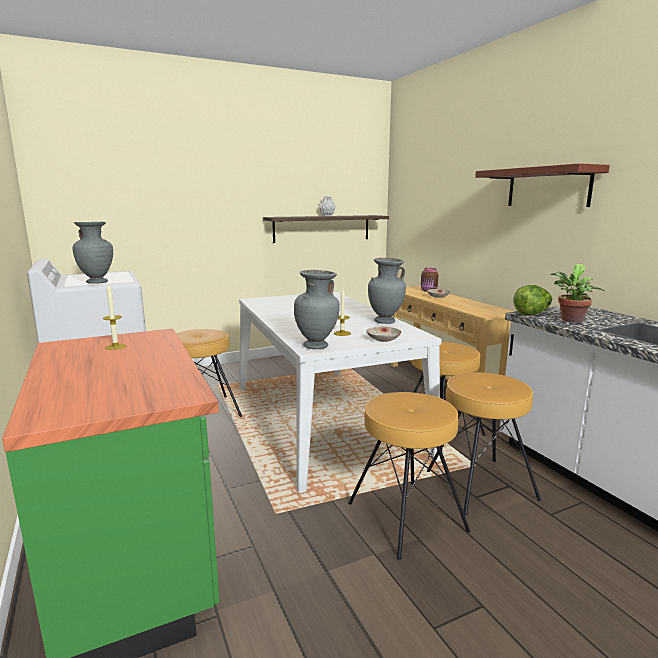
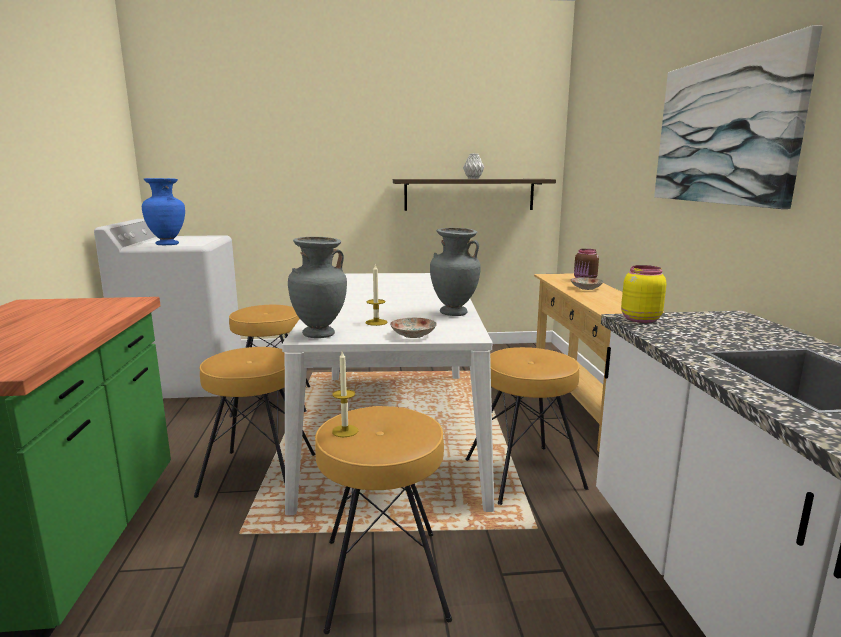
camera: 20 degrees right, 0 degrees up
grey vase [72,222,113,284] -> blue vase [142,178,185,245]
candle [103,284,127,350] -> candle moved to [332,352,358,437]
brown stool [427,372,541,516] -> brown stool moved to [194,347,316,498]
shelf [475,163,610,207] -> picture [654,25,822,209]
lettuce [513,285,552,315] -> yellow jar [621,265,666,323]
potted plant [551,264,605,323] -> none

